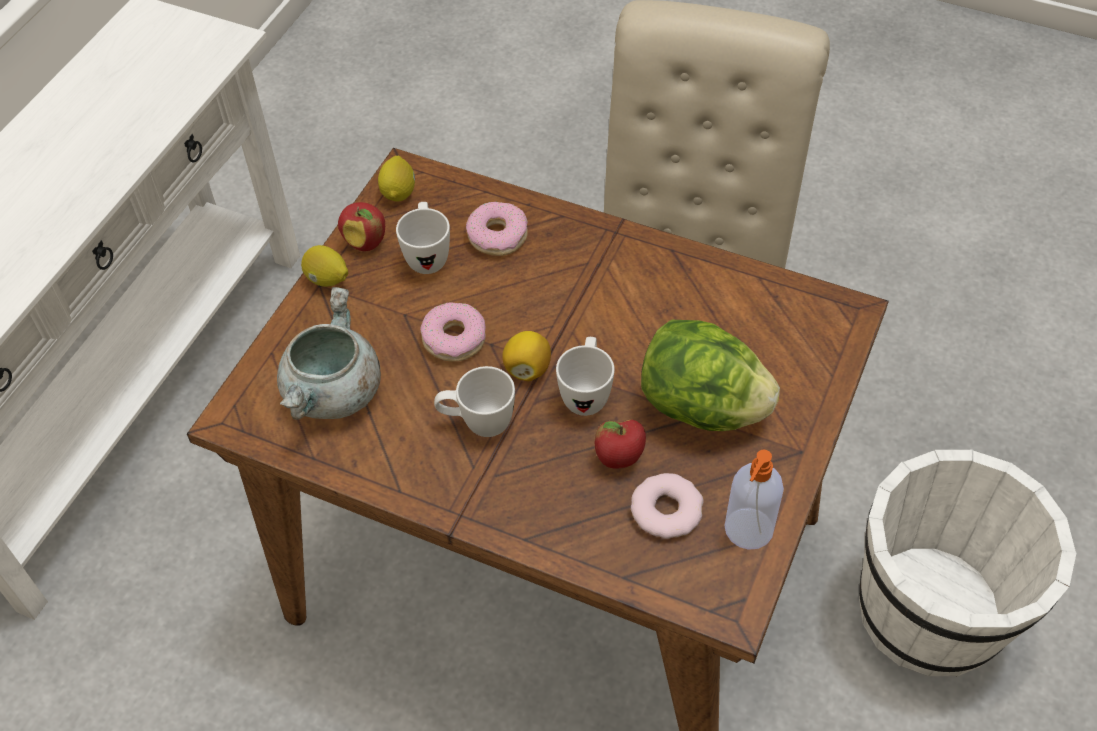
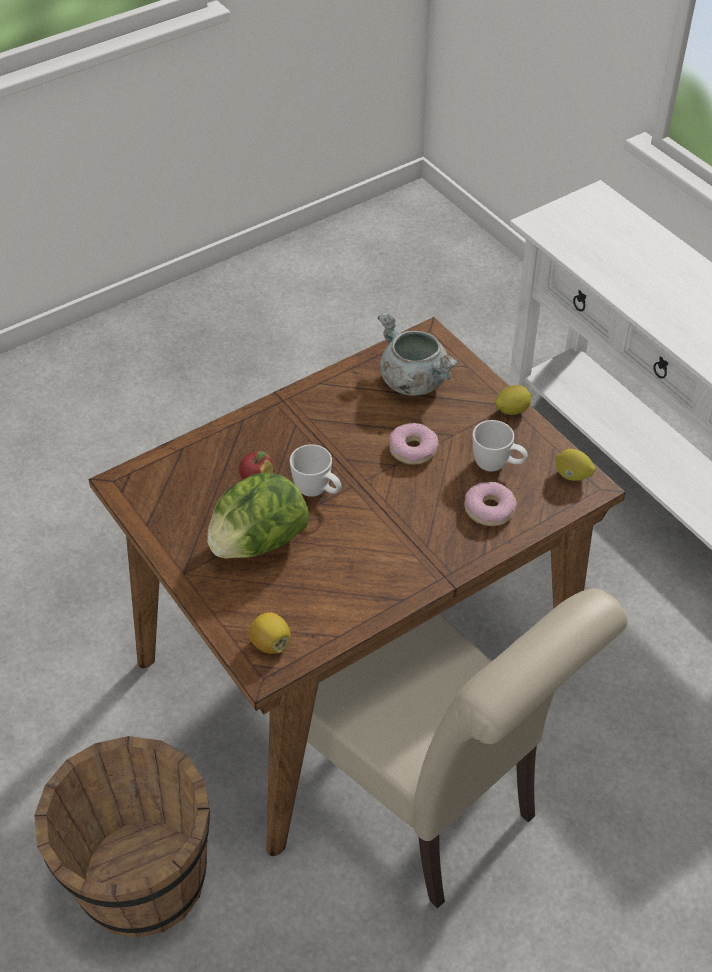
camera: 120 degrees right, 5 degrees down
apple [338,202,385,251] -> none
white mug [434,366,515,437] -> none
lemon [502,331,551,381] -> lemon moved to [248,612,291,654]
donut [631,473,704,539] -> none
soap dispenser [724,450,784,550] -> none
white bucket [859,450,1077,677] -> brown bucket [34,736,210,938]

